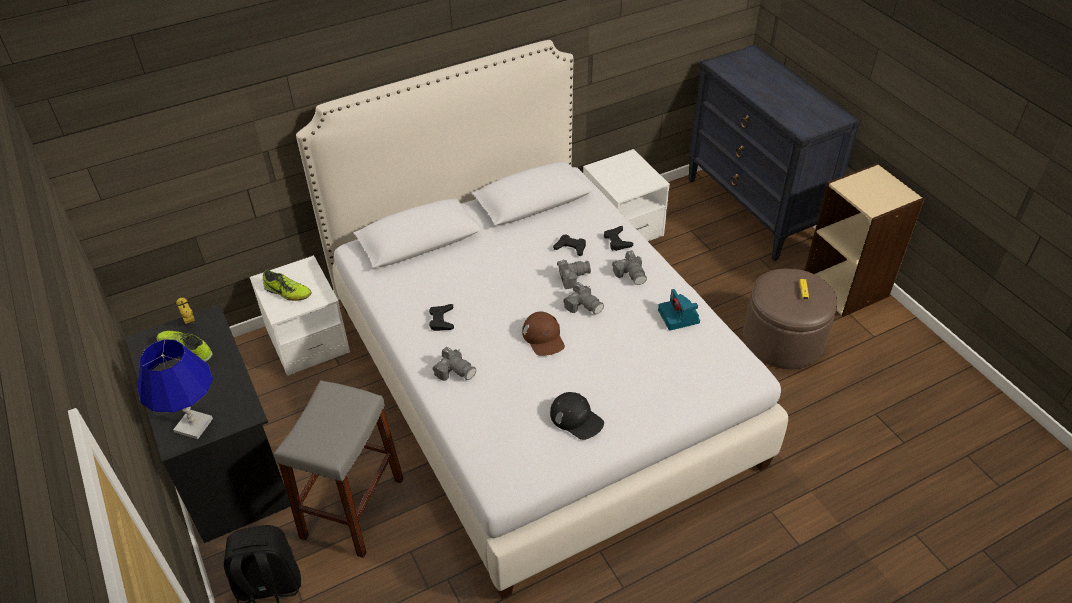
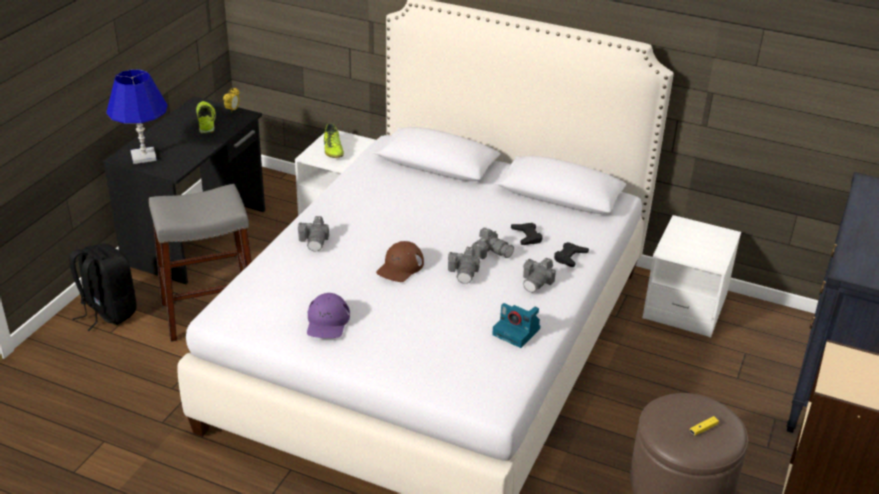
camera: 50 degrees right, 10 degrees down
black game controller [429,304,454,331] -> none
black cap [550,392,604,440] -> purple cap [307,293,350,338]
camera [658,289,700,331] -> camera turned 90 degrees counterclockwise [492,303,540,348]

